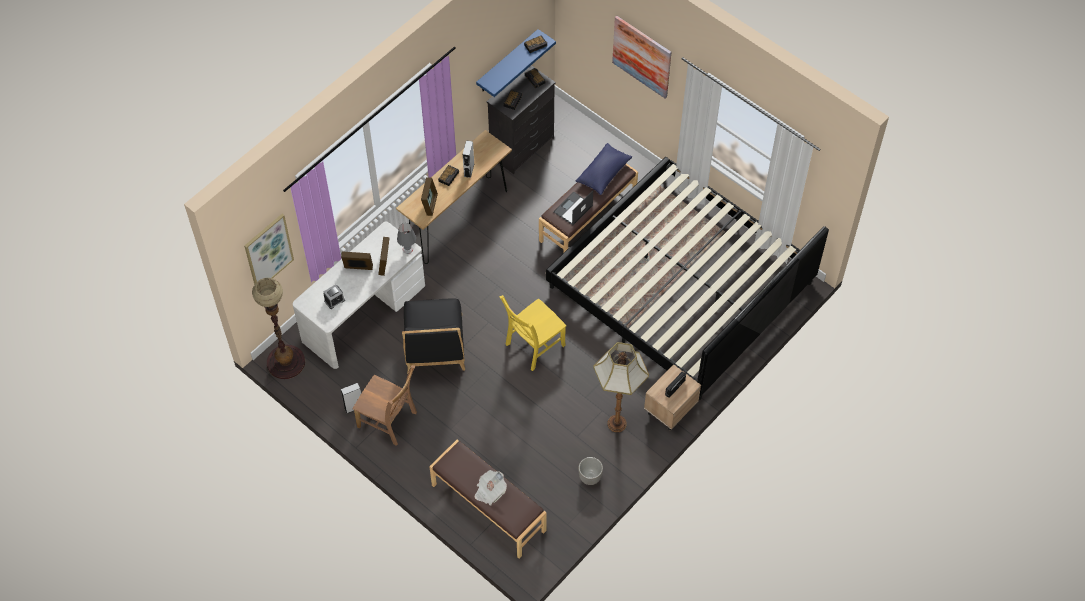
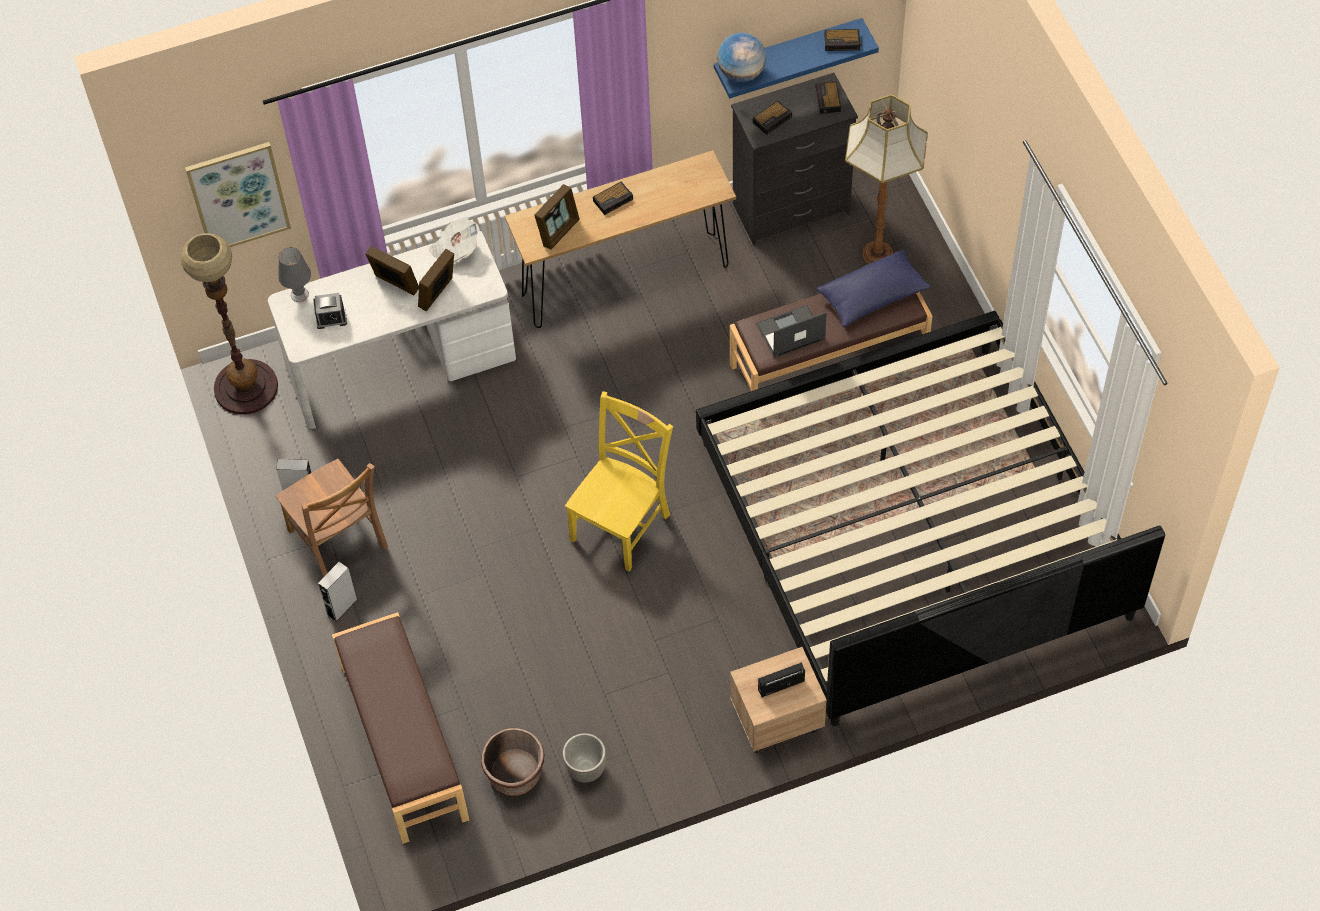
camera: 30 degrees right, 0 degrees up
grey table lamp [397,223,416,254] -> grey table lamp moved to [278,247,311,302]
black chair [402,298,465,374] -> none
grey speaker [463,141,474,178] -> grey speaker moved to [318,562,358,622]
newspaper [474,470,507,505] -> newspaper moved to [429,217,480,264]
yellow chair [499,295,566,371] -> yellow chair turned 135 degrees clockwise [565,391,673,572]
floor lamp [593,342,649,432] -> floor lamp moved to [845,94,928,264]
picture [612,16,671,98] -> none
none -> brown planter [481,728,544,796]
none -> globe [717,33,766,82]

